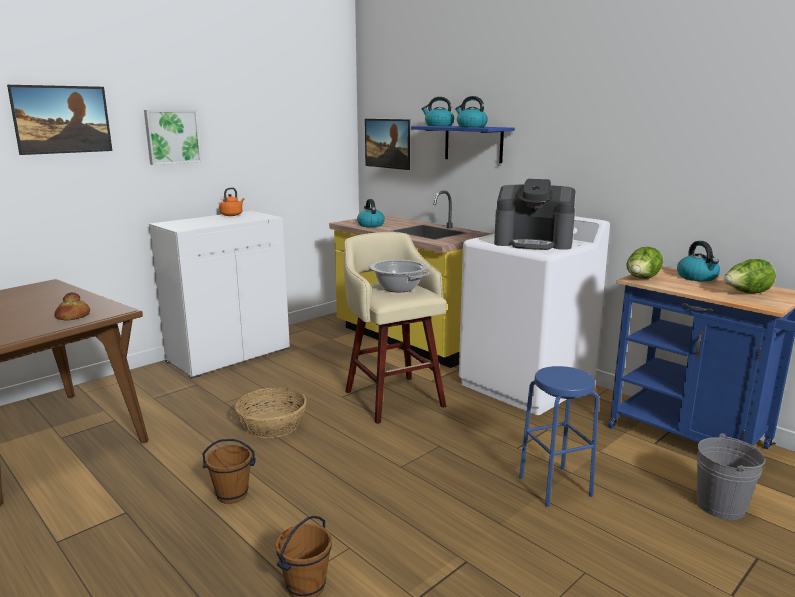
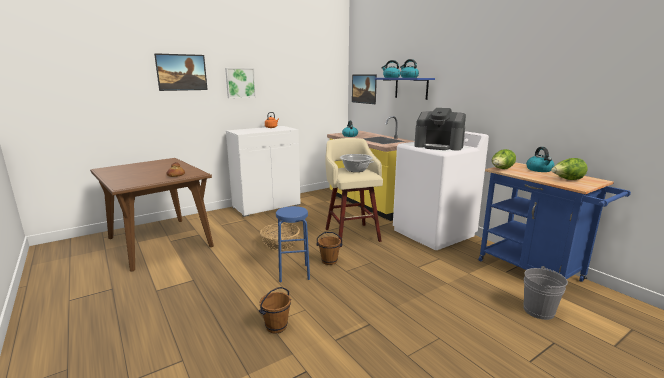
camera: 10 degrees right, 0 degrees up
brown bucket [202,439,255,504] -> brown bucket moved to [317,232,343,265]
blue stool [519,366,599,507] -> blue stool moved to [276,206,310,282]

